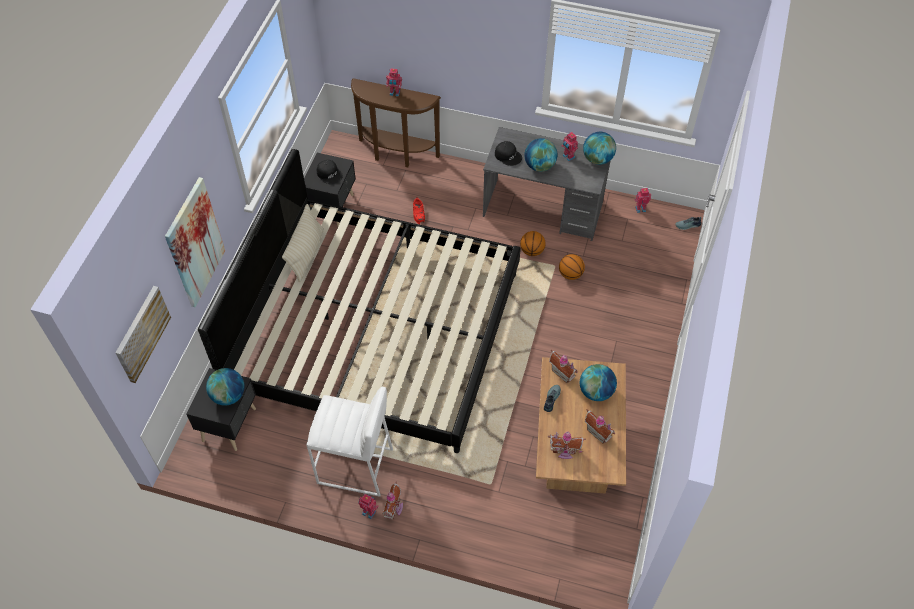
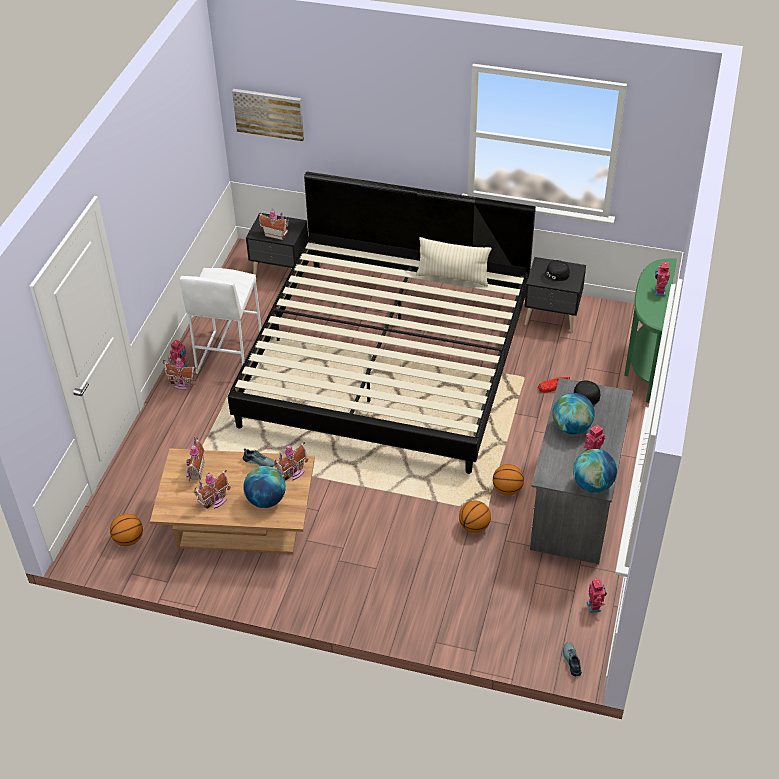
camera: 90 degrees right, 10 degrees down
picture [165,177,225,307] -> none
globe [206,368,245,406] -> toy house [258,209,289,240]
brown console table [351,78,441,167] -> green console table [624,259,677,403]
none -> basketball [110,514,143,546]

